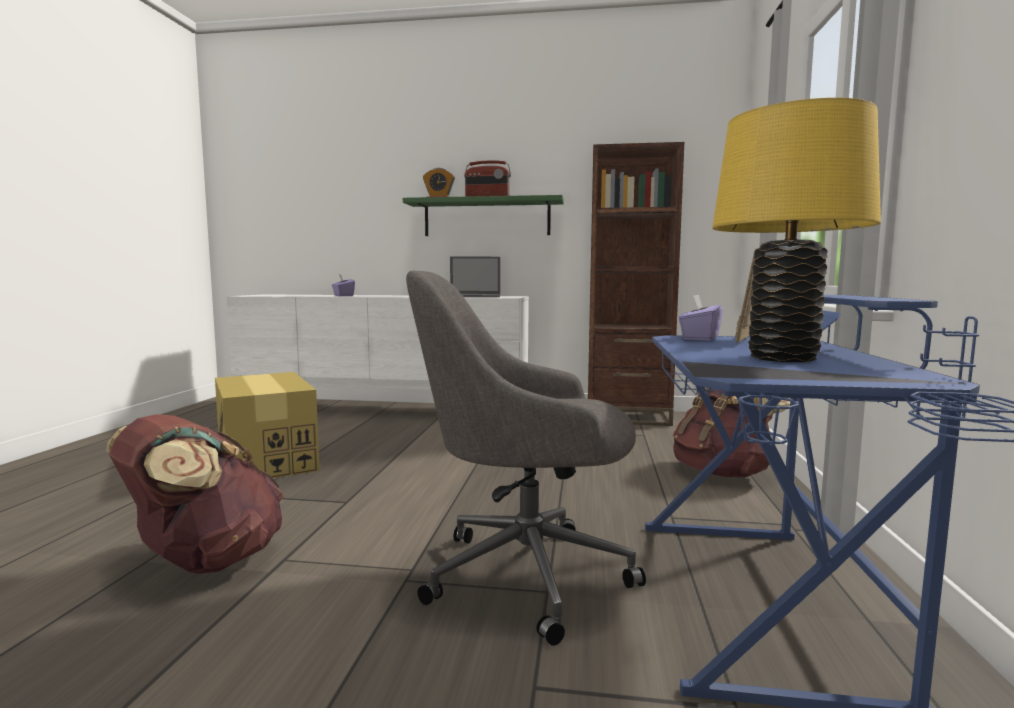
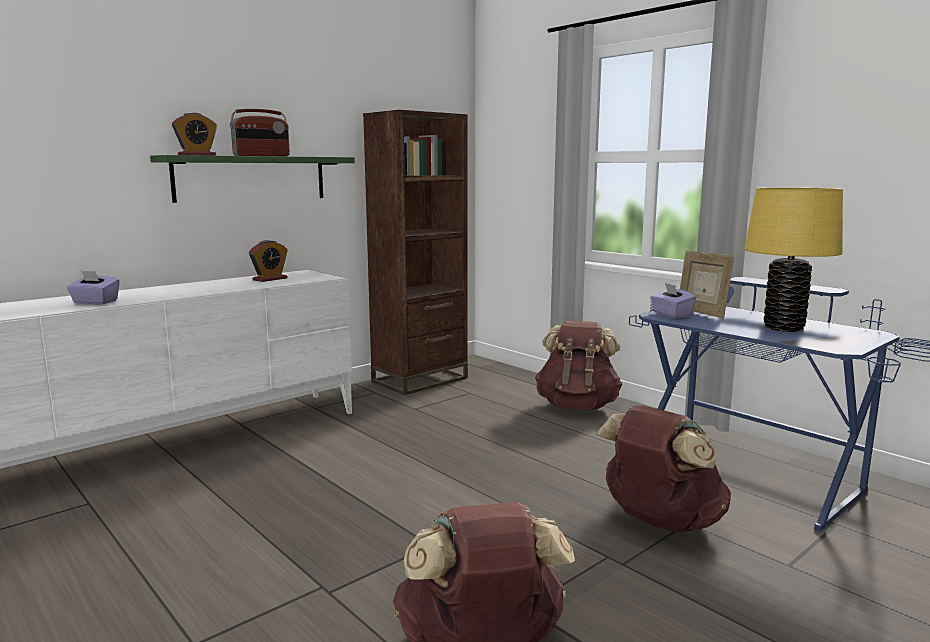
camera: 50 degrees left, 5 degrees up
cardboard box [215,372,320,478] -> none
grey office chair [406,270,646,646] -> brown backpack [596,405,731,532]
laptop [450,257,500,297] -> alarm clock [249,240,288,282]

